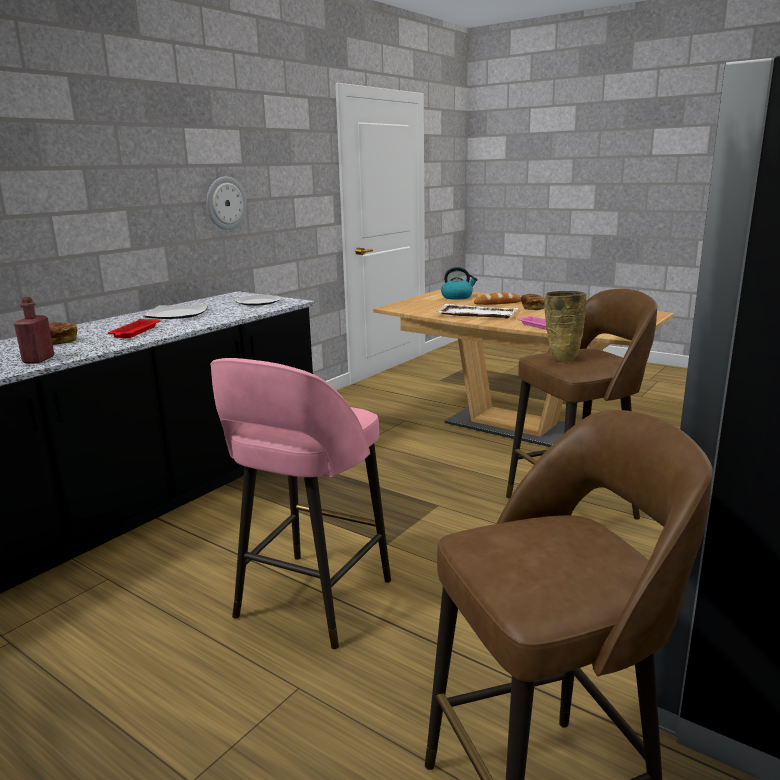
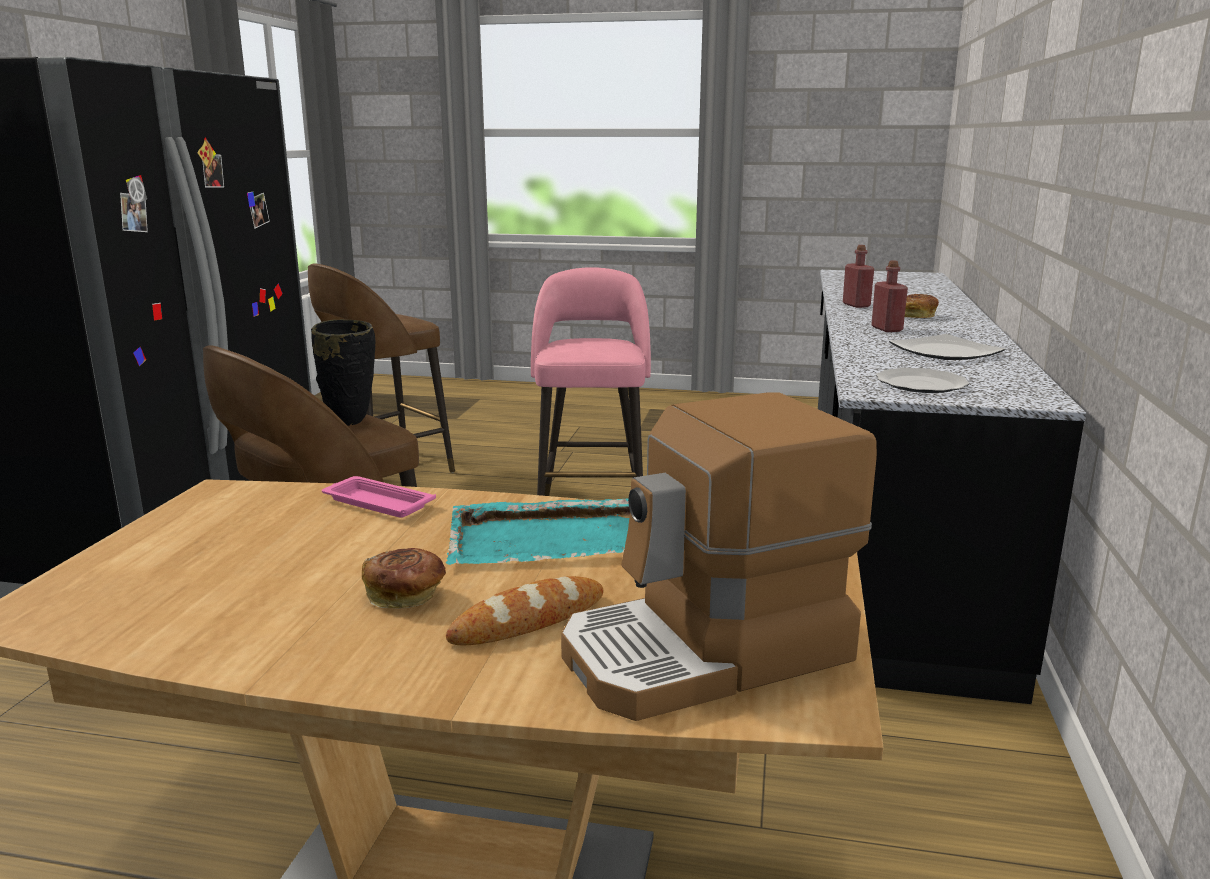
camera: 155 degrees right, 0 degrees up
red tray [108,319,160,338] -> red bottle [871,260,908,332]
wall clock [207,176,247,230] -> none
white tray [436,304,518,319] -> turquoise tray [446,499,630,565]
kettle [441,267,478,300] -> coffee machine [561,393,877,721]
beige vase [544,291,587,361] -> black vase [311,319,375,426]

